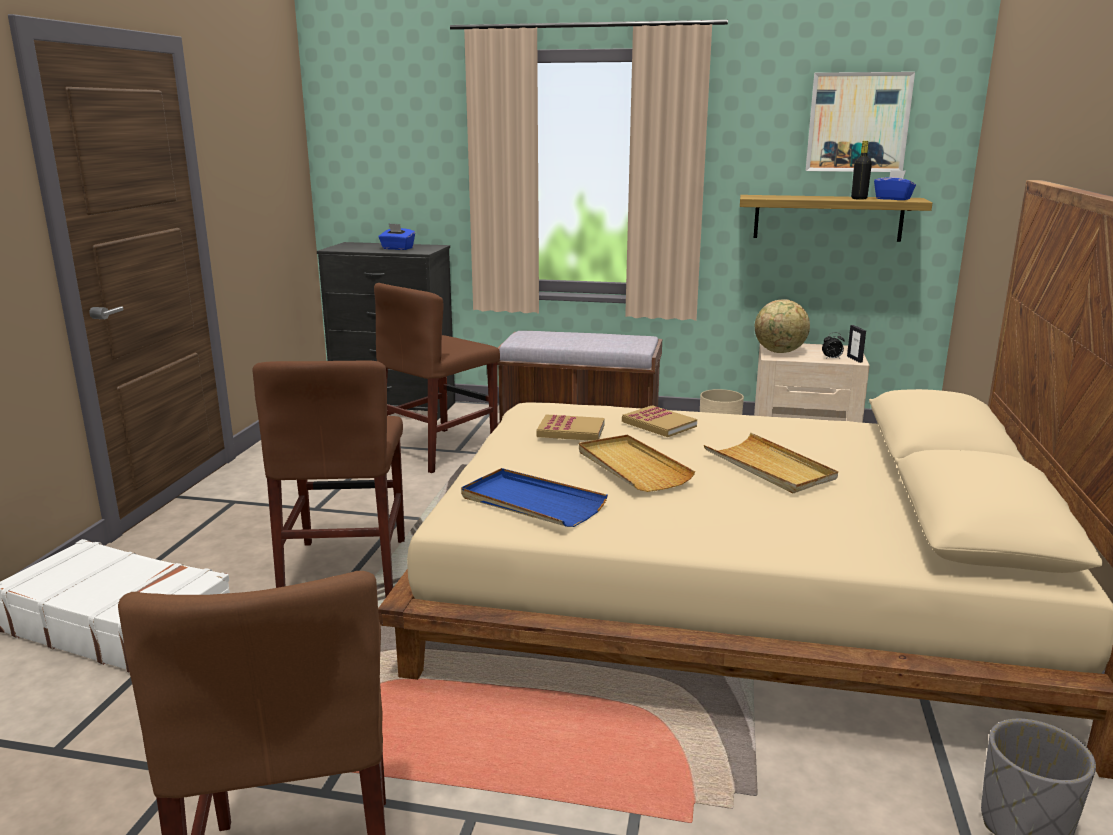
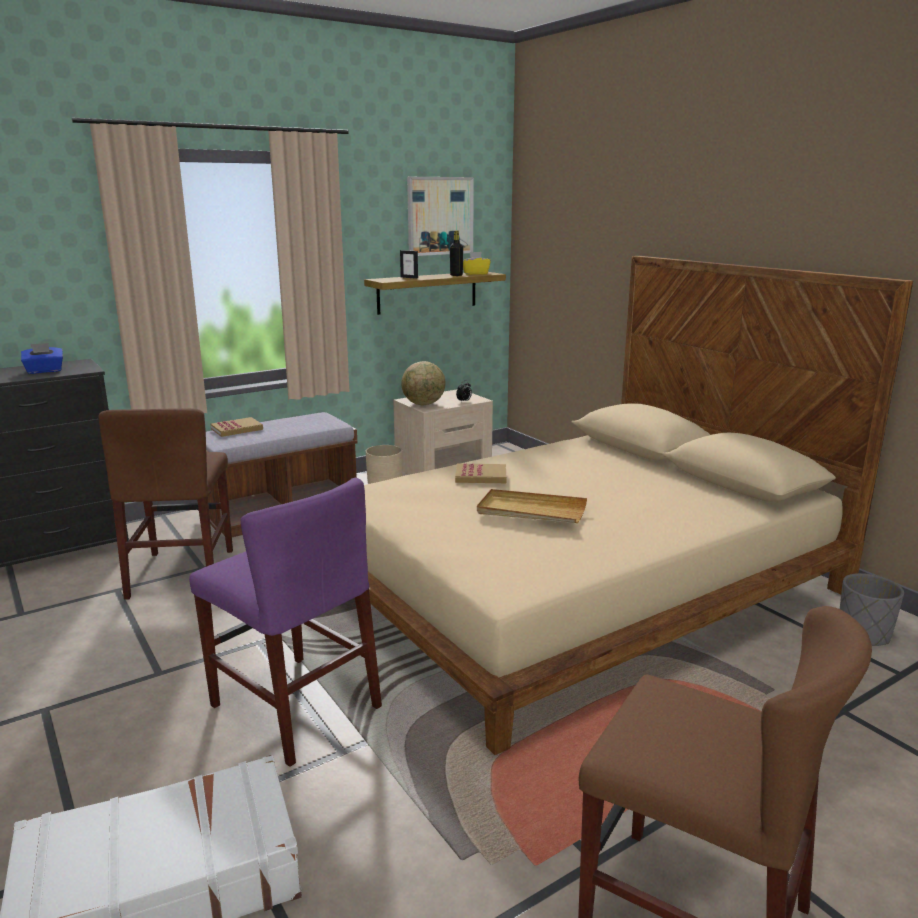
camera: 45 degrees left, 0 degrees up
brown chair [252,360,405,597] -> purple chair [189,478,382,767]
blue tray [461,468,608,527] -> none
book [537,414,605,441] -> book moved to [211,417,263,437]
beige tray [704,433,838,493] -> none
picture frame [847,325,866,363] -> picture frame moved to [400,250,418,279]
blue tissue box [874,170,916,200] -> yellow tissue box [463,252,491,275]

